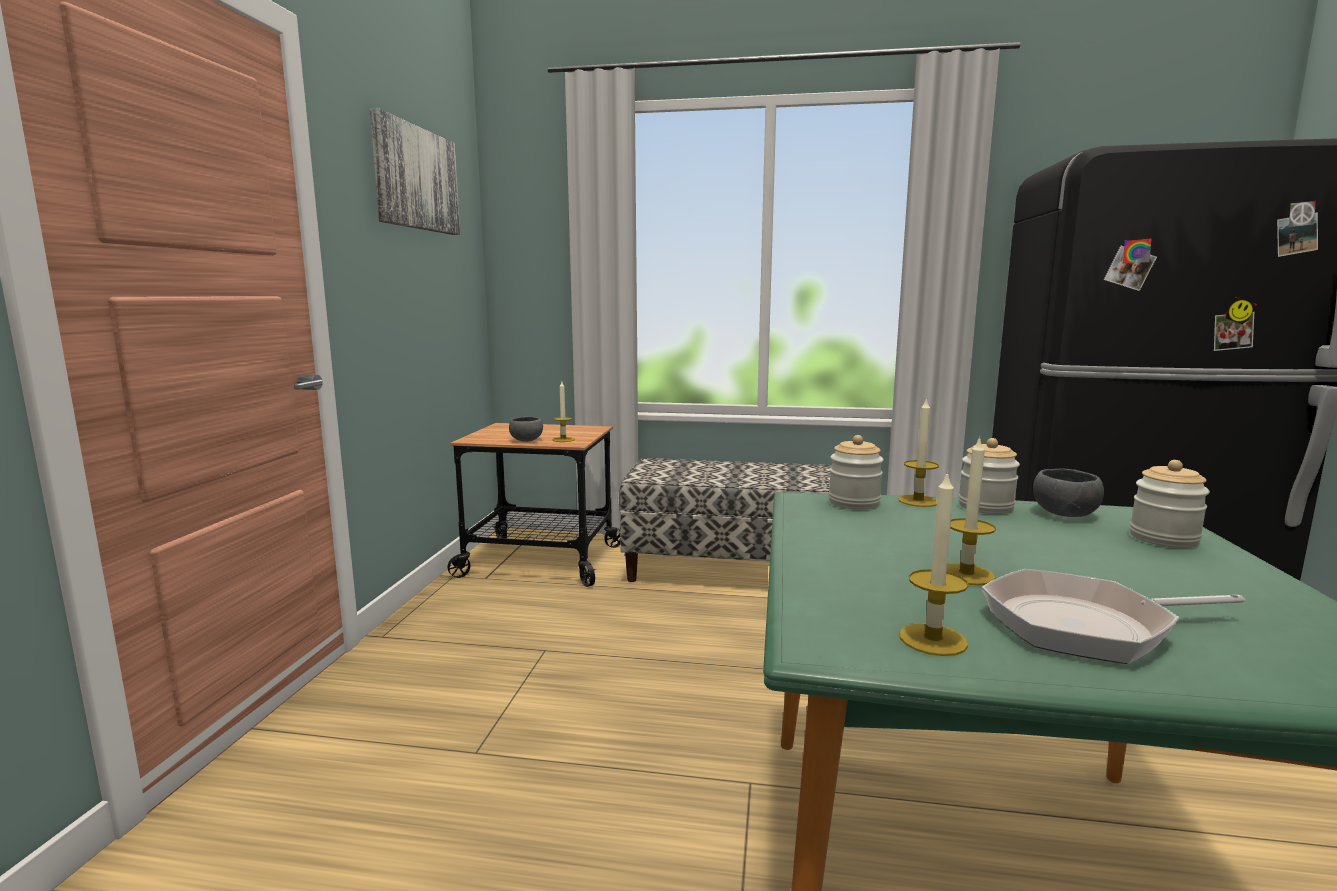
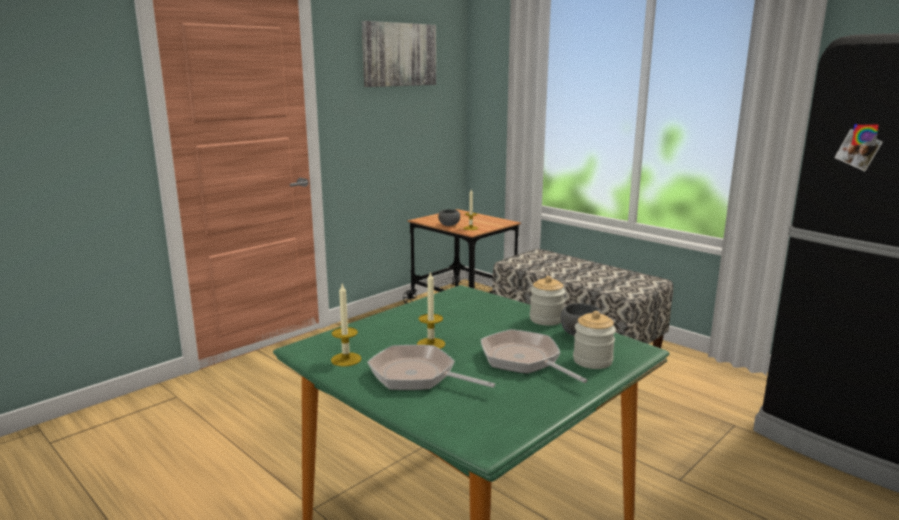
camera: 35 degrees right, 5 degrees up
jar [829,435,884,509] -> none
candle [898,397,939,507] -> none
none -> frying pan [481,329,588,383]

